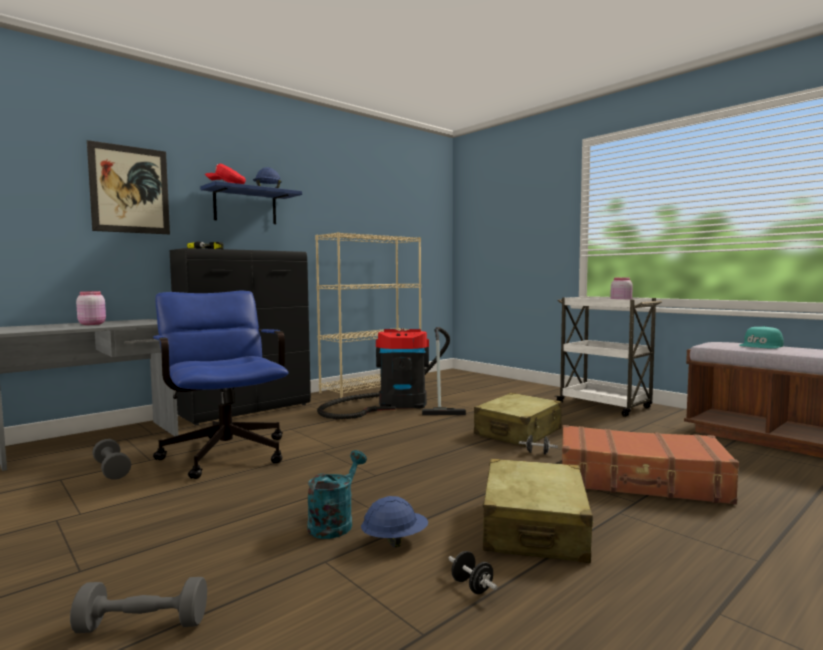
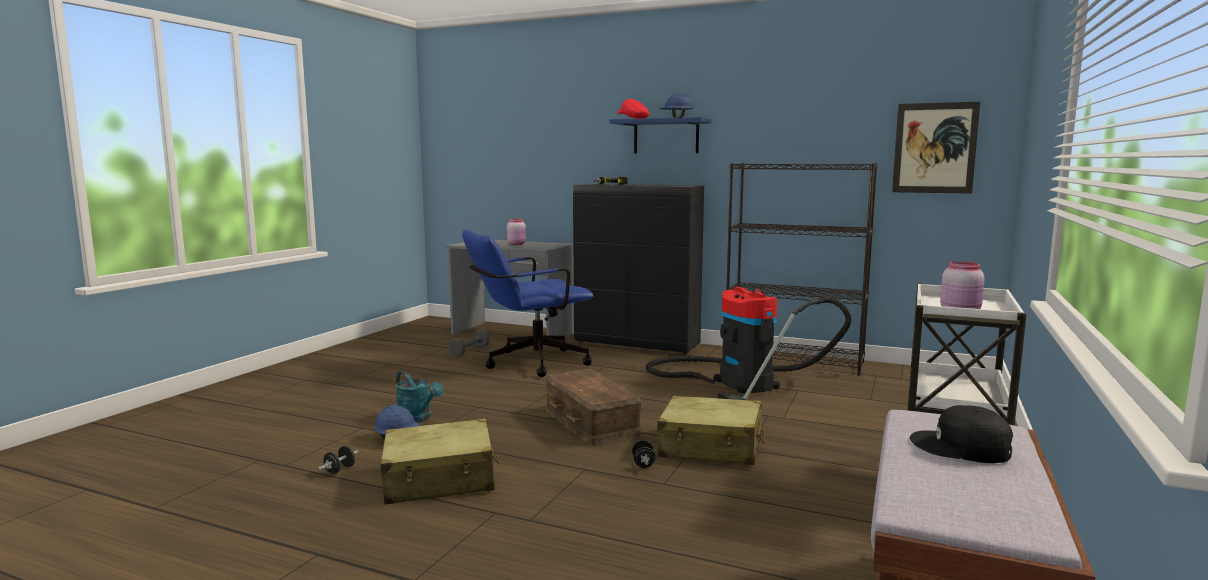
camera: 65 degrees right, 5 degrees up
grey dumbbell [70,577,207,633] -> none
picture [87,140,170,234] -> picture moved to [892,102,980,194]
blue office chair [153,291,288,479] -> blue office chair turned 150 degrees counterclockwise [462,230,594,377]
turquoise watering can [307,450,367,539] -> turquoise watering can turned 45 degrees clockwise [396,371,444,423]
beige bookcase [315,232,422,398] -> black bookcase [726,163,877,376]
brown suitcase [562,425,739,505] -> none
turquoise cap [739,326,784,349] -> black cap [910,405,1013,463]
none -> brown storage box [545,369,642,446]

